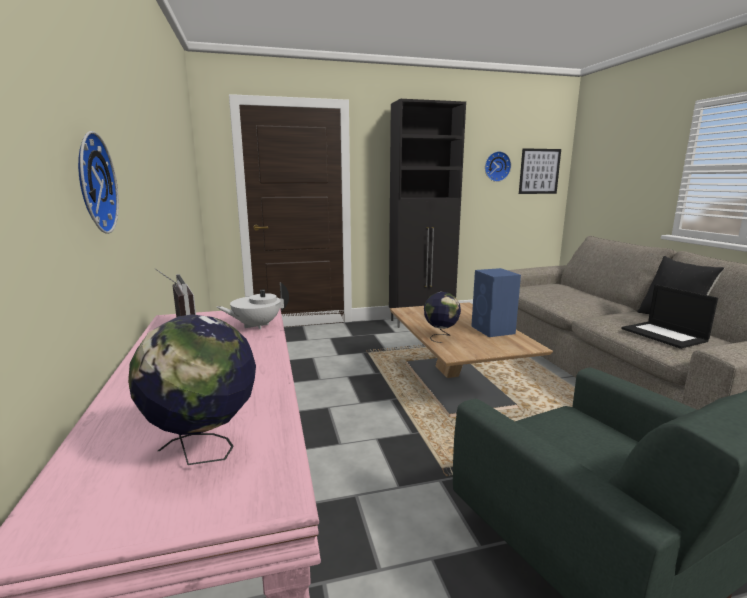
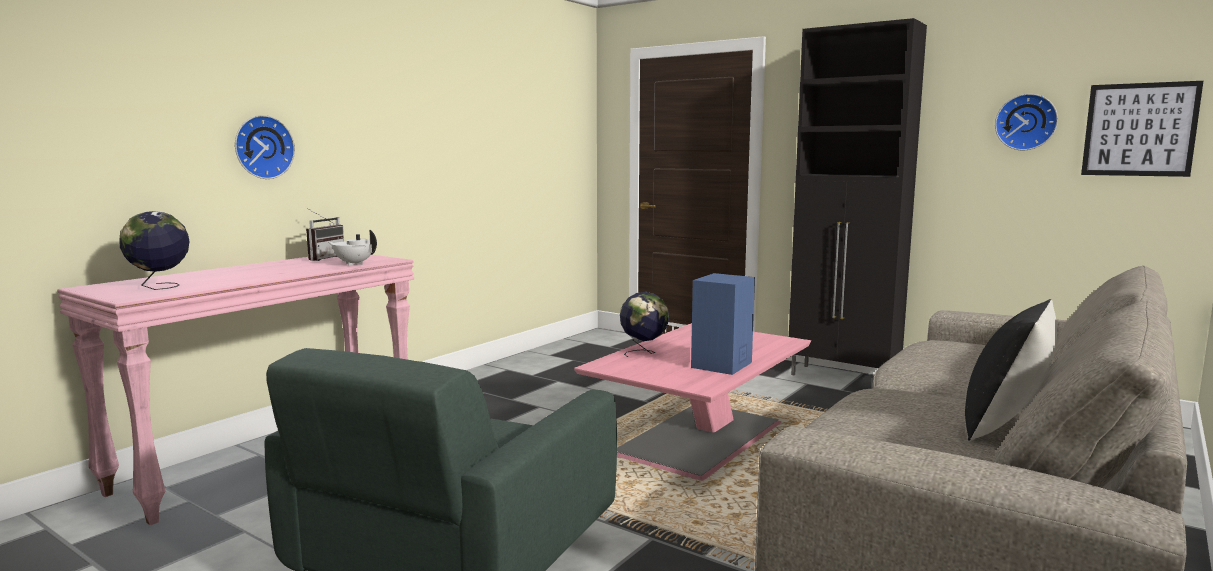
camera: 50 degrees right, 5 degrees down
brown coffee table [390,302,553,417] -> pink coffee table [574,323,811,481]
laptop [621,284,718,349] -> none

